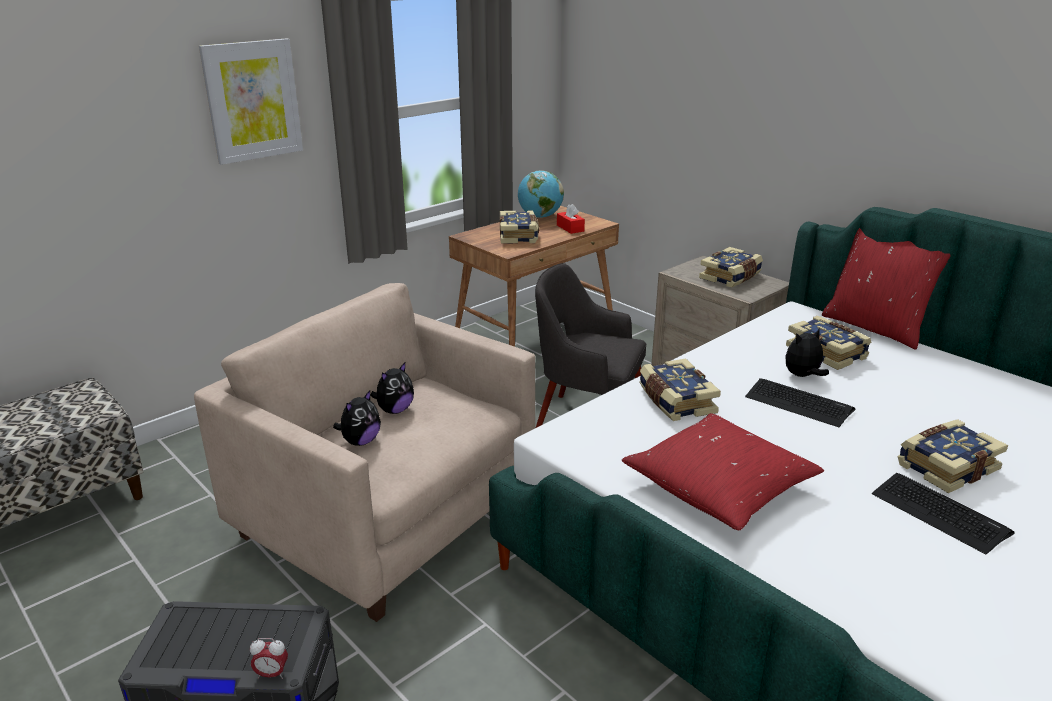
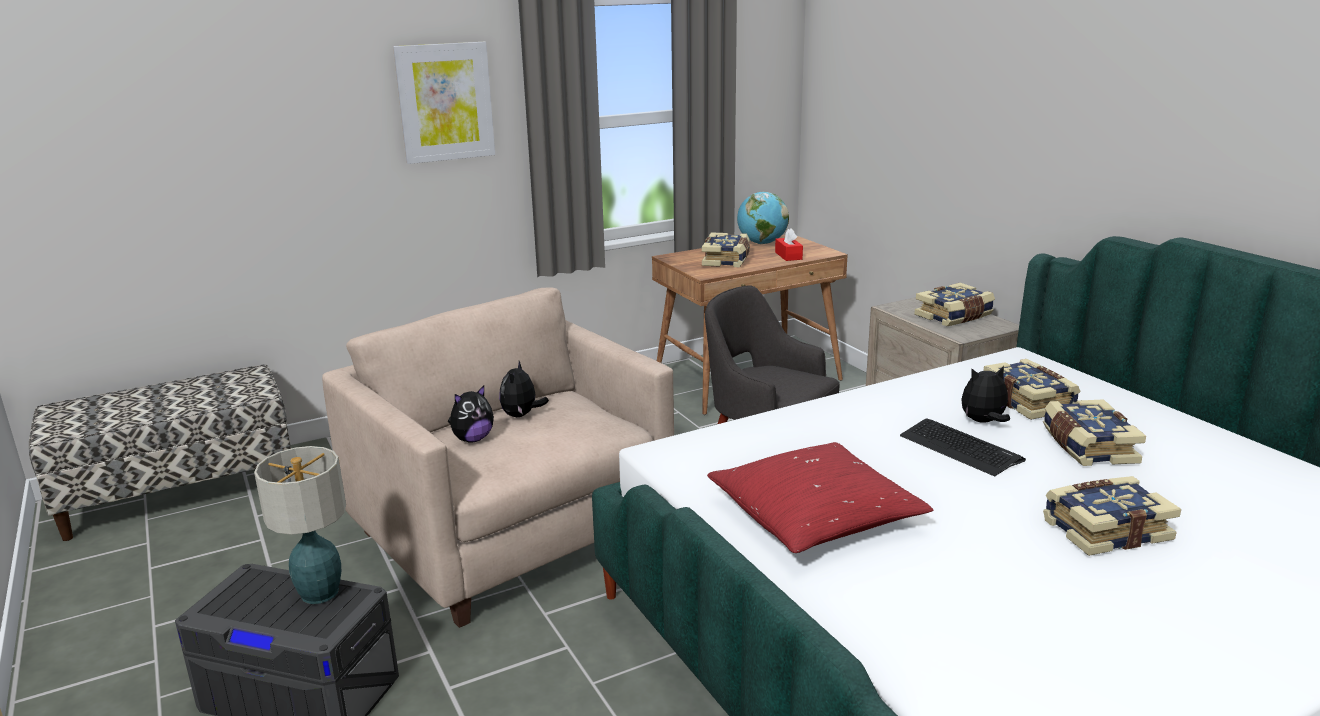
camera: 15 degrees right, 5 degrees down
alarm clock [250,638,288,679] -> none
plush toy [370,363,414,414] -> plush toy turned 135 degrees clockwise [499,361,549,417]
book [639,359,721,421] -> book moved to [1043,399,1146,466]
red pillow [822,228,951,349] -> none
keyboard [872,473,1014,555] -> none
none -> table lamp [254,446,346,604]

